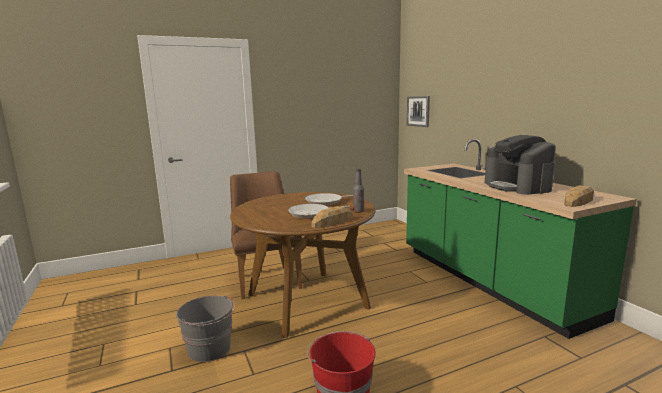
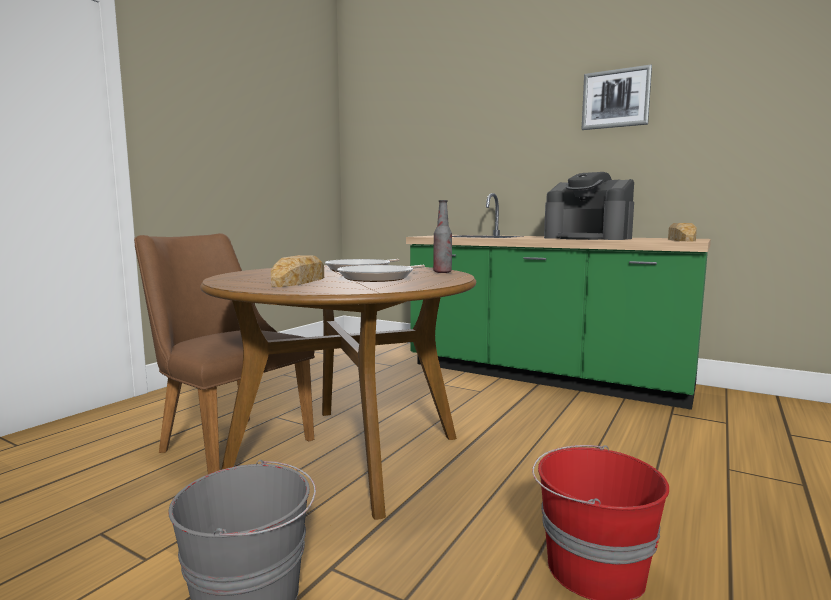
camera: 35 degrees left, 5 degrees down
bread [311,206,352,228] -> bread moved to [271,255,324,287]
picture [407,96,430,127] -> picture moved to [582,64,652,130]

